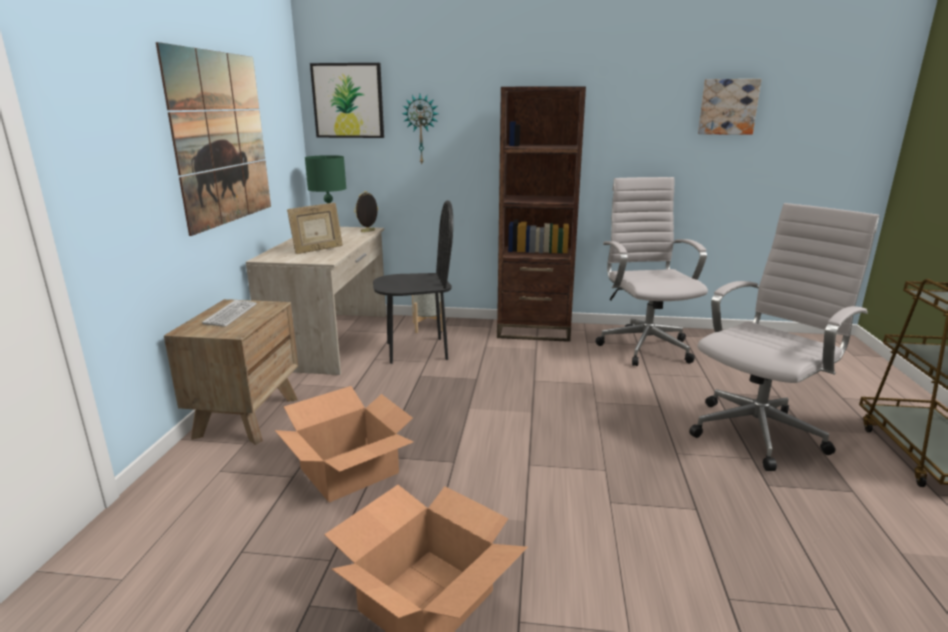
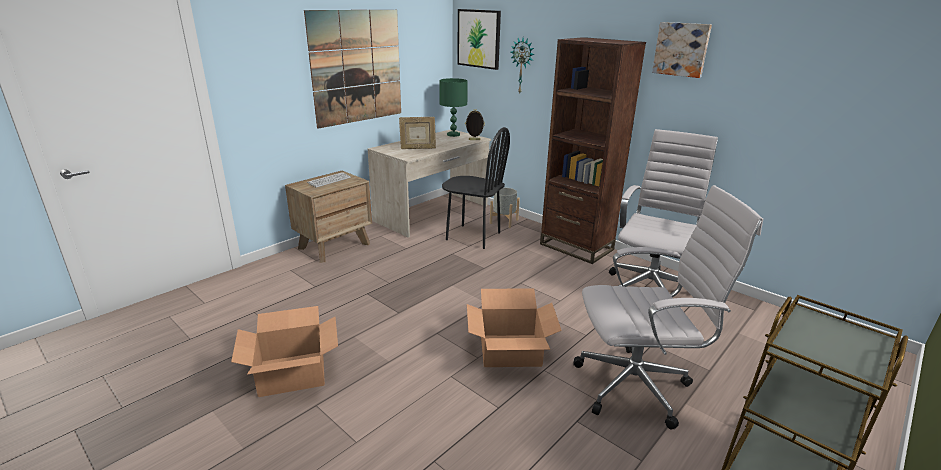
camera: 35 degrees right, 5 degrees up
cardboard box [275,386,414,503] -> cardboard box moved to [467,288,562,367]
picture [698,79,761,135] -> picture moved to [652,22,712,78]

